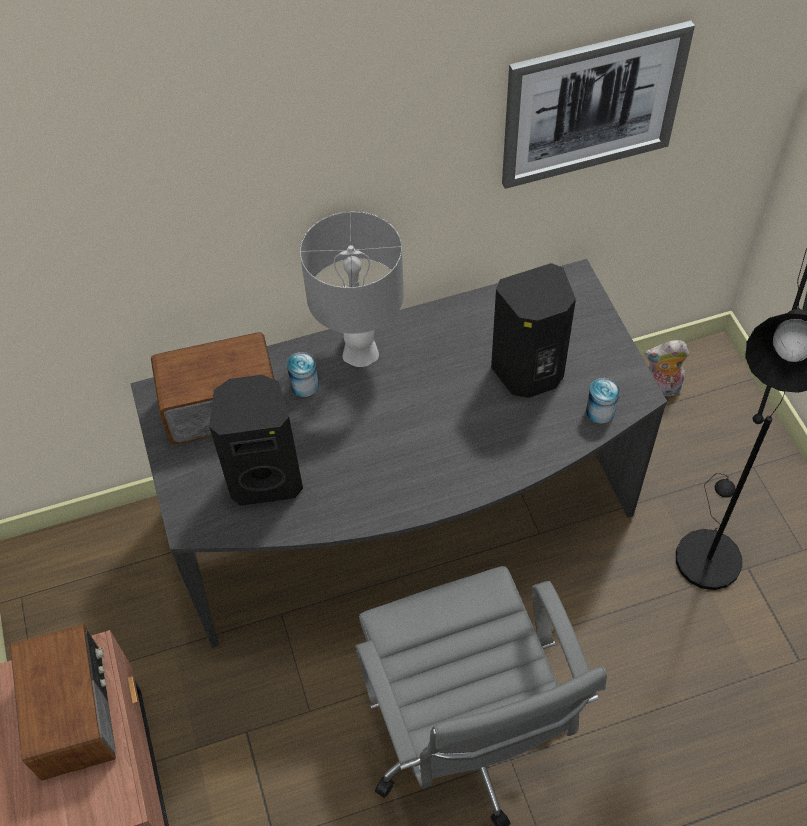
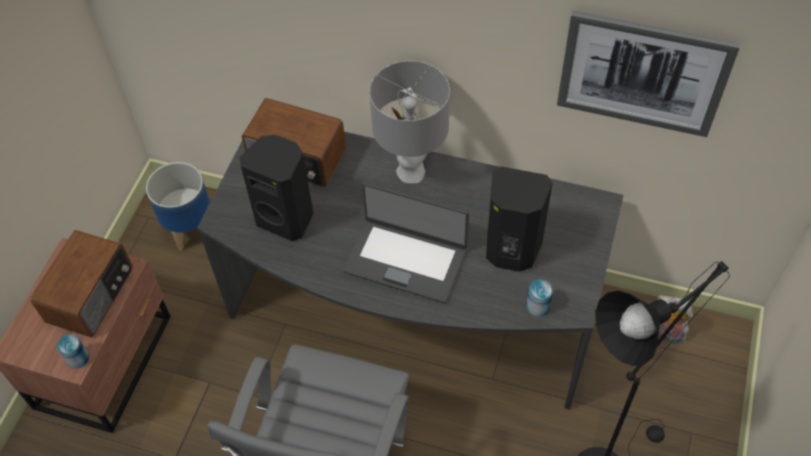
camera: 35 degrees right, 0 degrees up
can [287,352,319,397] -> can moved to [57,334,89,369]
none -> planter [146,162,210,251]
none -> laptop [343,182,469,303]

